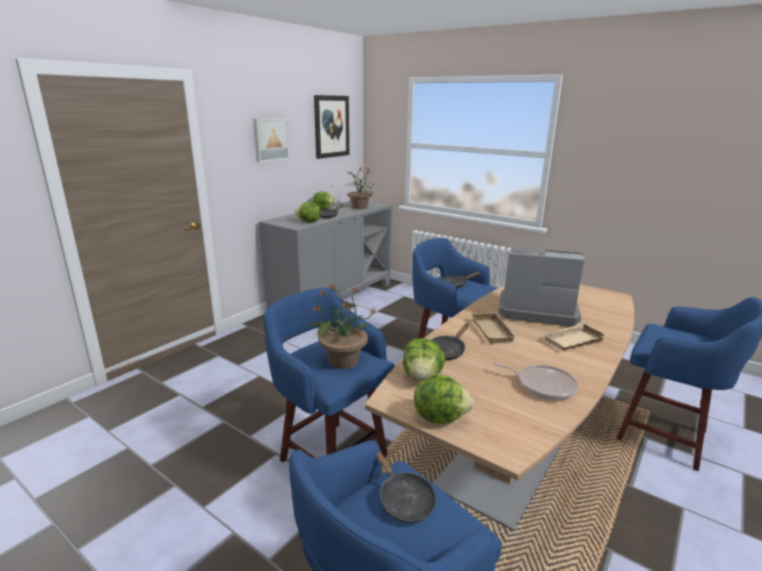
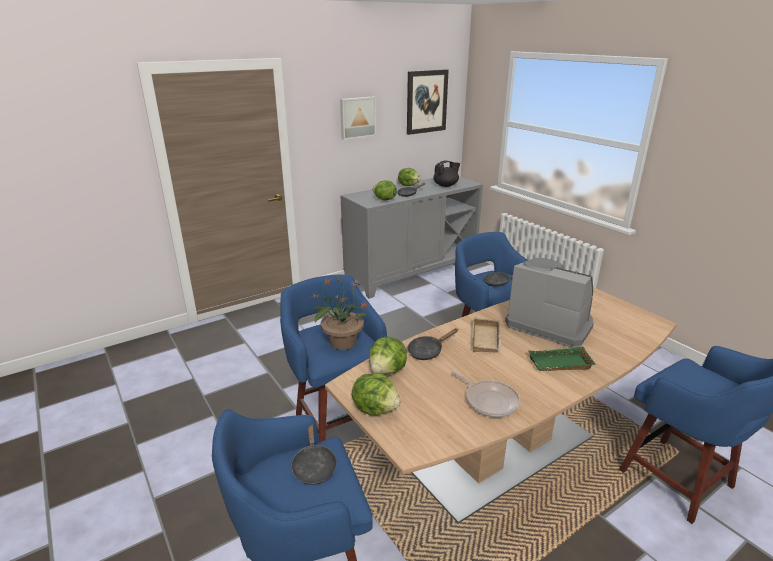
camera: 20 degrees right, 5 degrees up
potted plant [345,167,372,209] -> black teapot [433,161,460,187]
beige tray [543,322,607,350] -> green tray [529,346,595,371]

